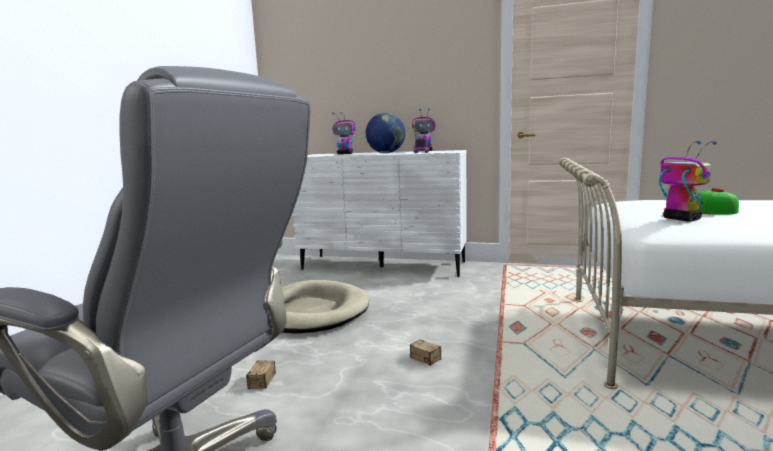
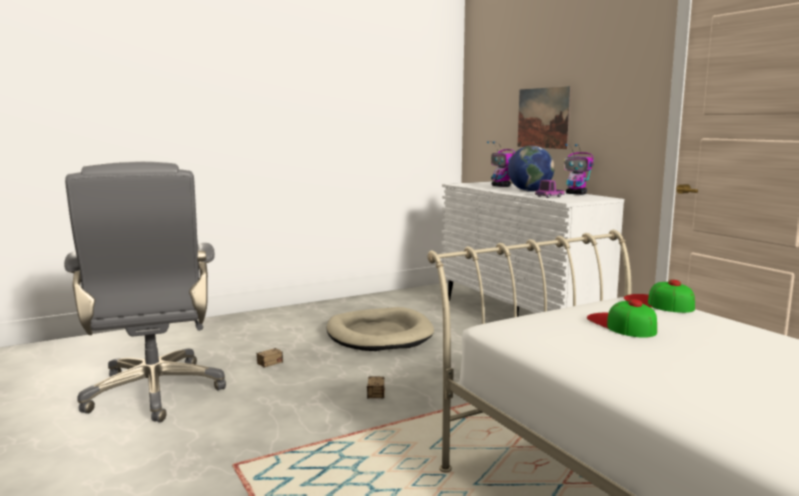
camera: 45 degrees right, 0 degrees up
toy robot [659,141,717,222] -> none
none -> picture [518,86,572,149]
none -> cap [624,280,695,313]

